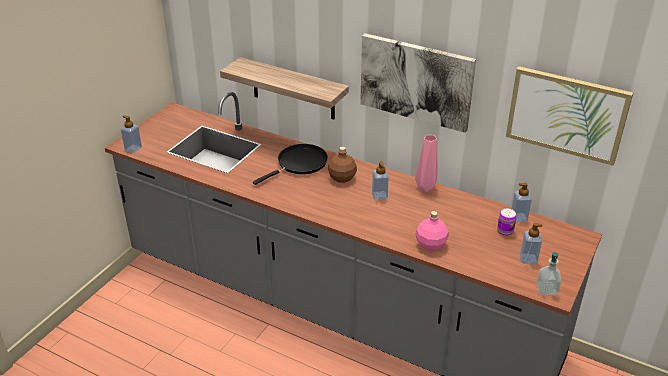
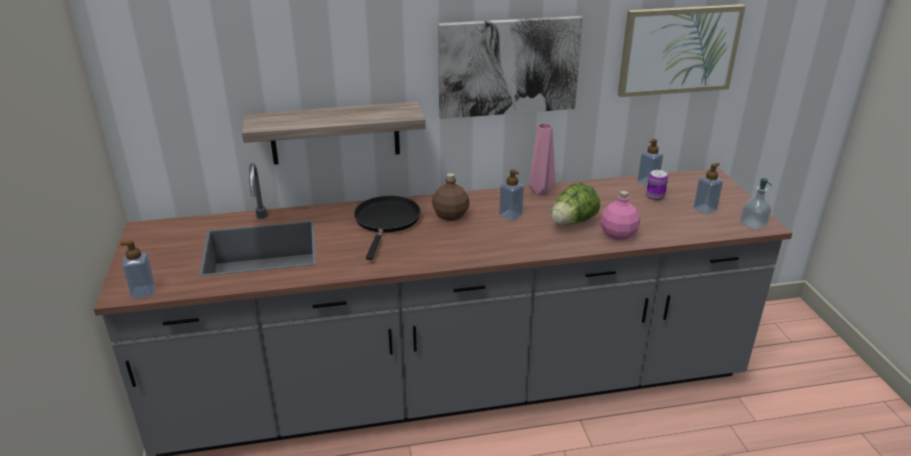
camera: 40 degrees left, 5 degrees down
none -> lettuce [551,183,600,225]

